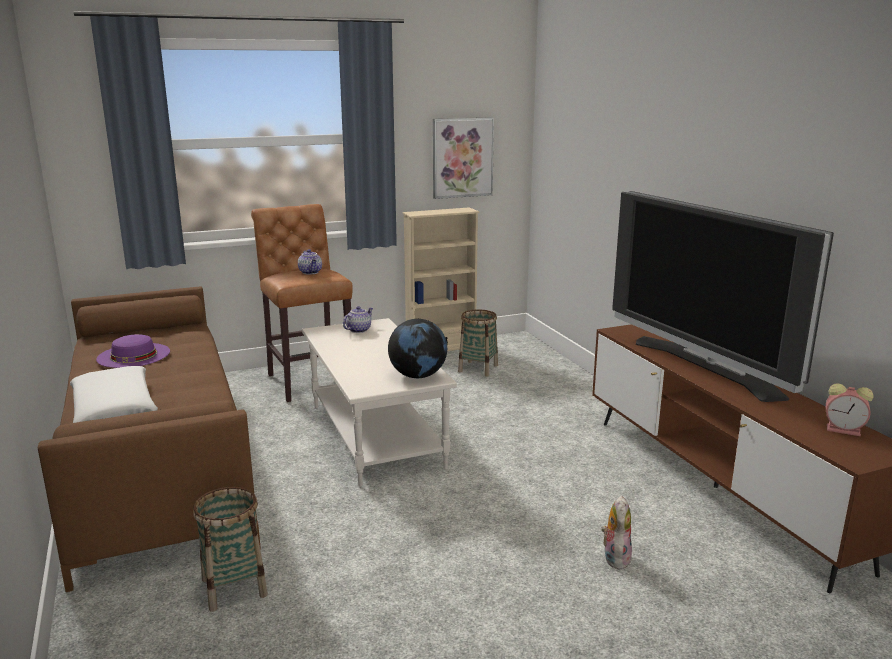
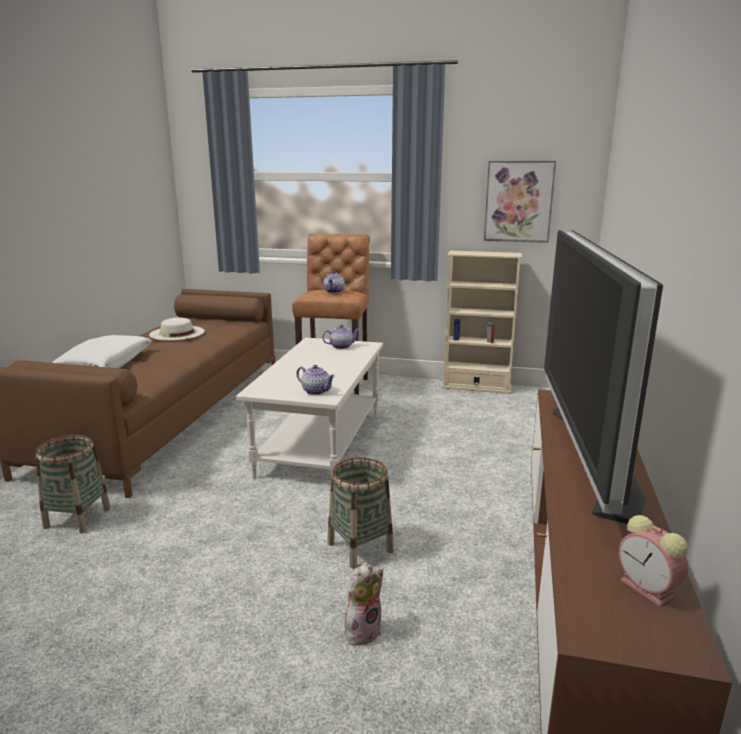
camera: 35 degrees right, 0 degrees up
purple hat [96,334,170,368] -> white hat [149,318,205,341]
globe [388,319,447,378] -> teapot [297,365,335,395]
basket [458,310,498,376] -> basket moved to [327,457,394,569]

